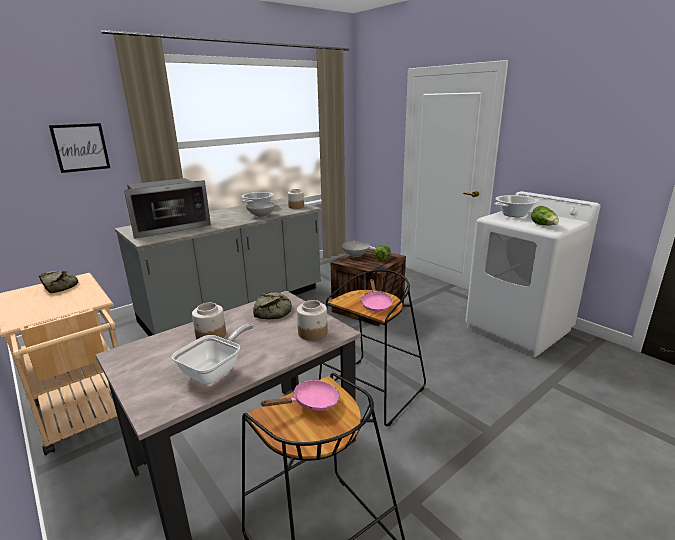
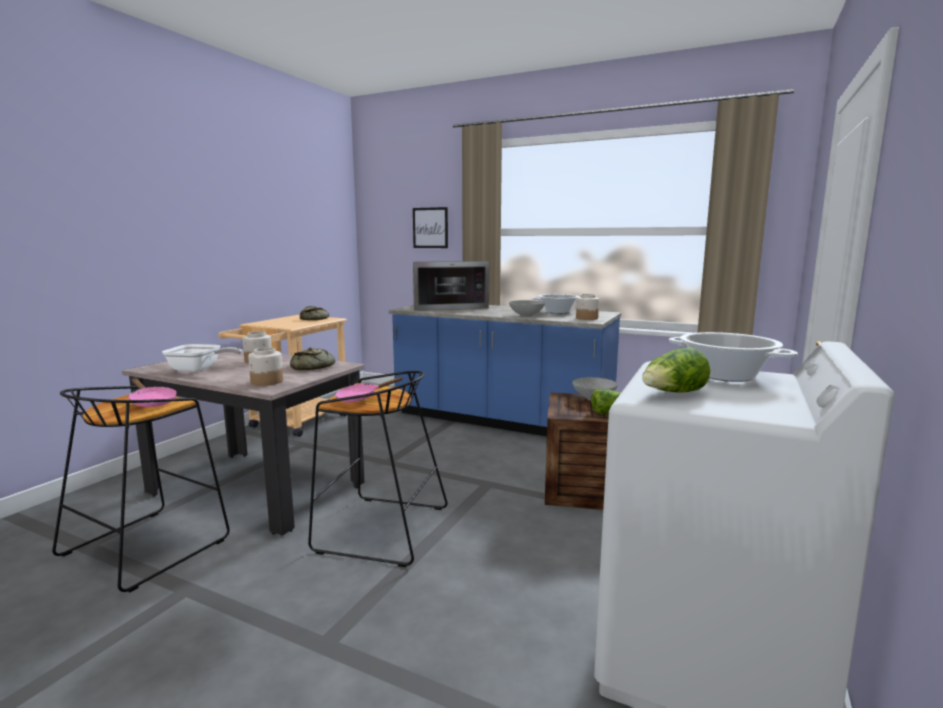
camera: 65 degrees right, 10 degrees down
grey counter [115,198,321,336] -> blue counter [389,305,621,436]
microwave [124,178,211,239] -> microwave turned 45 degrees counterclockwise [413,261,489,311]

